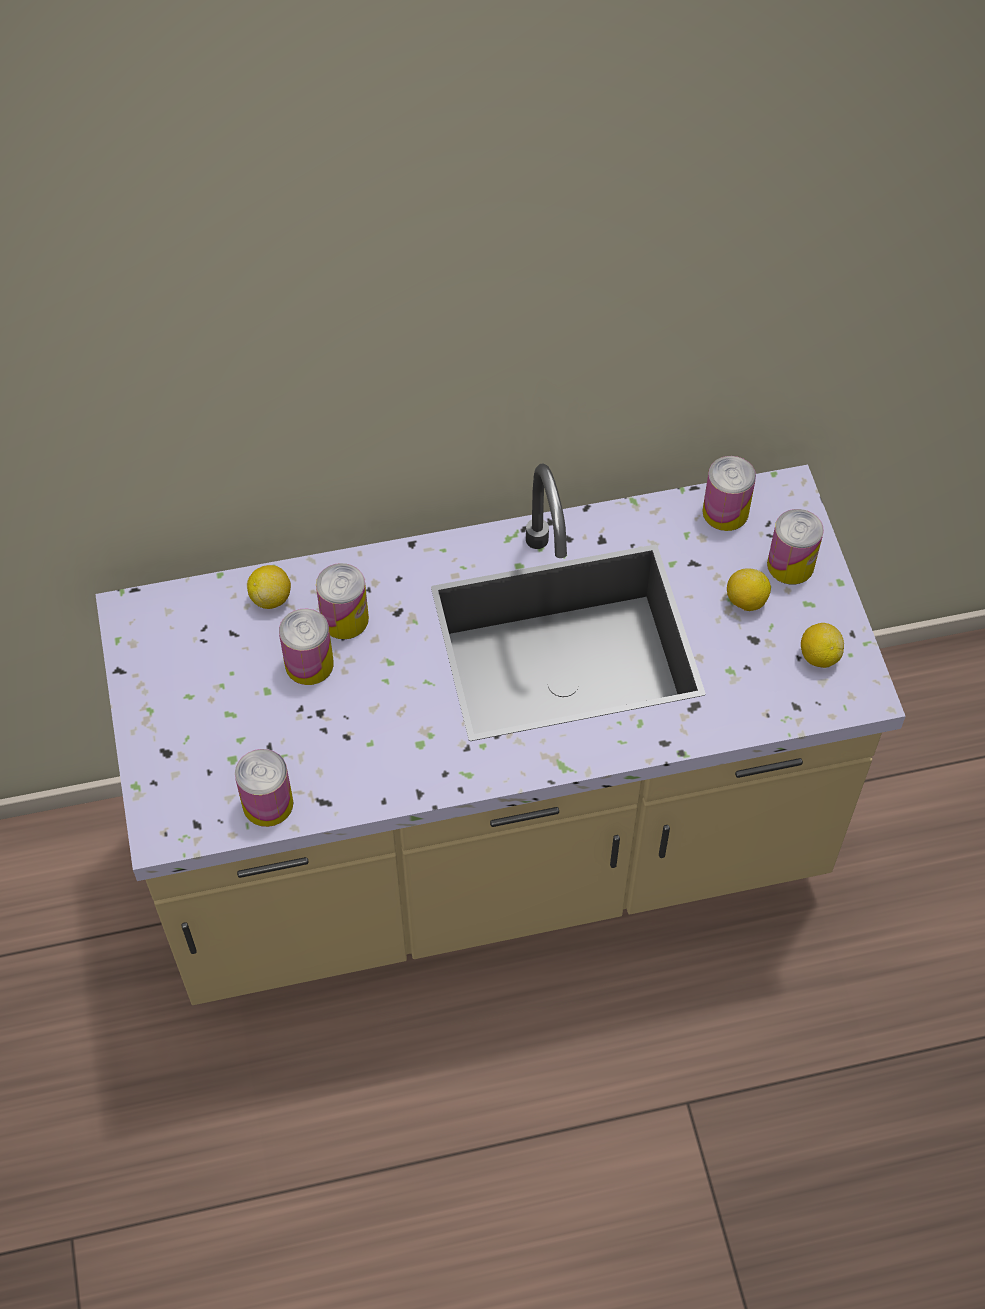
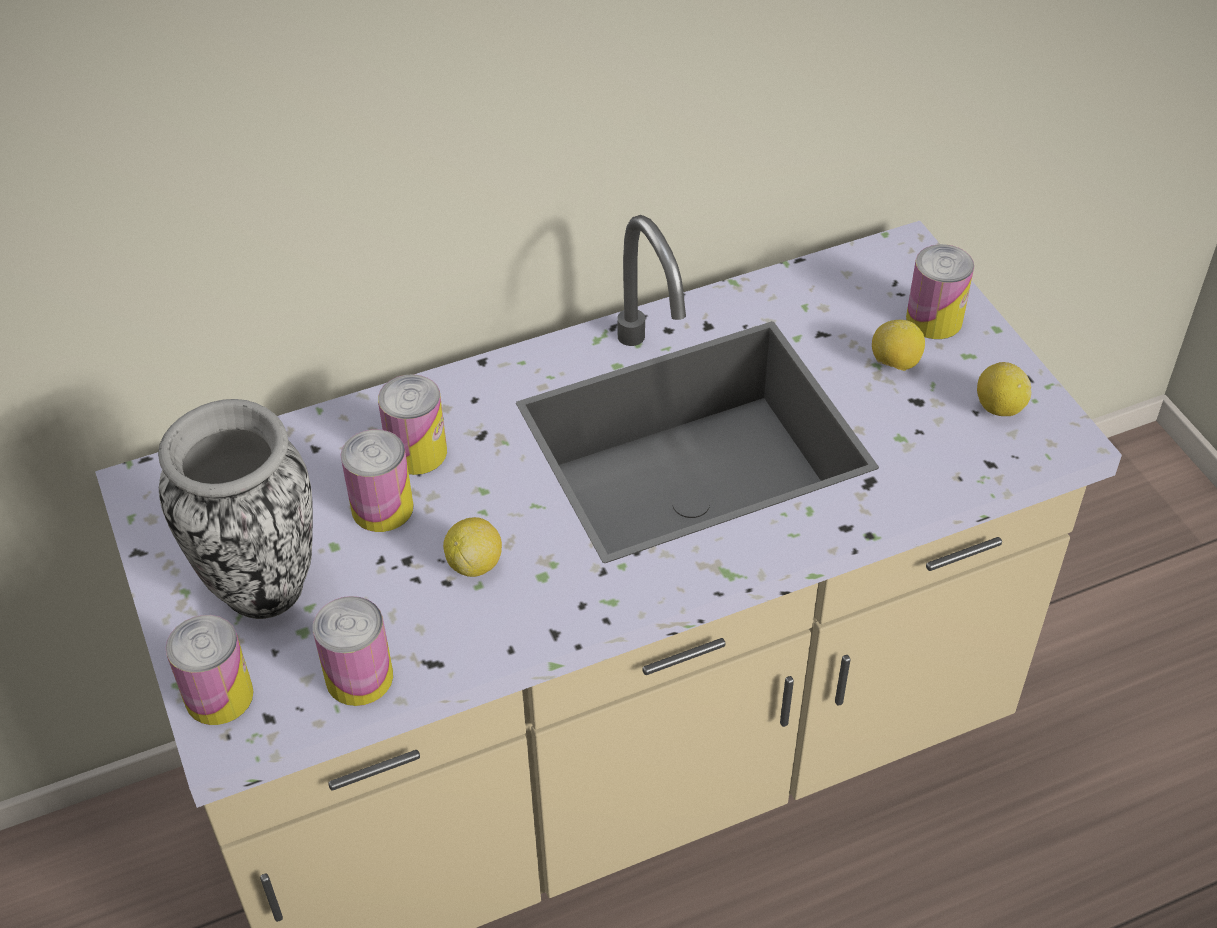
camera: 10 degrees left, 10 degrees down
lemon [247,565,291,609] -> lemon moved to [443,517,502,577]
can [702,456,756,531] -> can moved to [166,615,253,725]
none -> vase [158,399,313,619]

